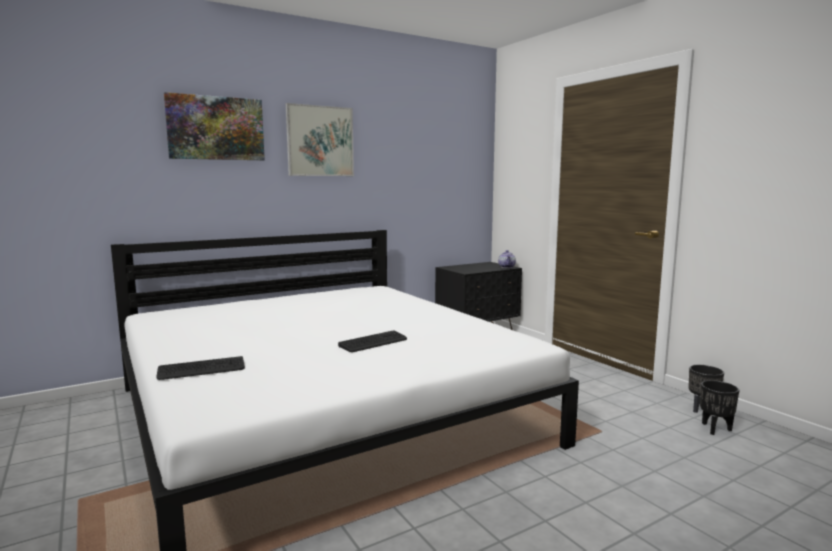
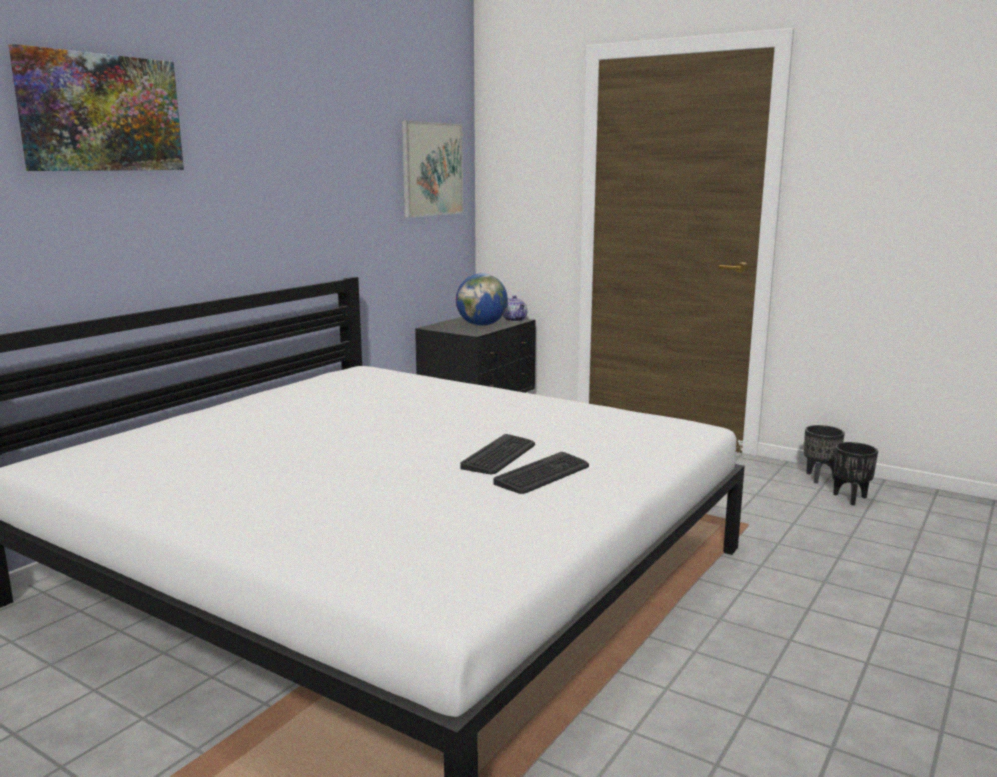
camera: 25 degrees left, 5 degrees up
keyboard [157,356,245,380] -> keyboard moved to [493,452,589,494]
picture [286,103,354,176] -> picture moved to [402,121,463,218]
none -> globe [456,273,508,326]

